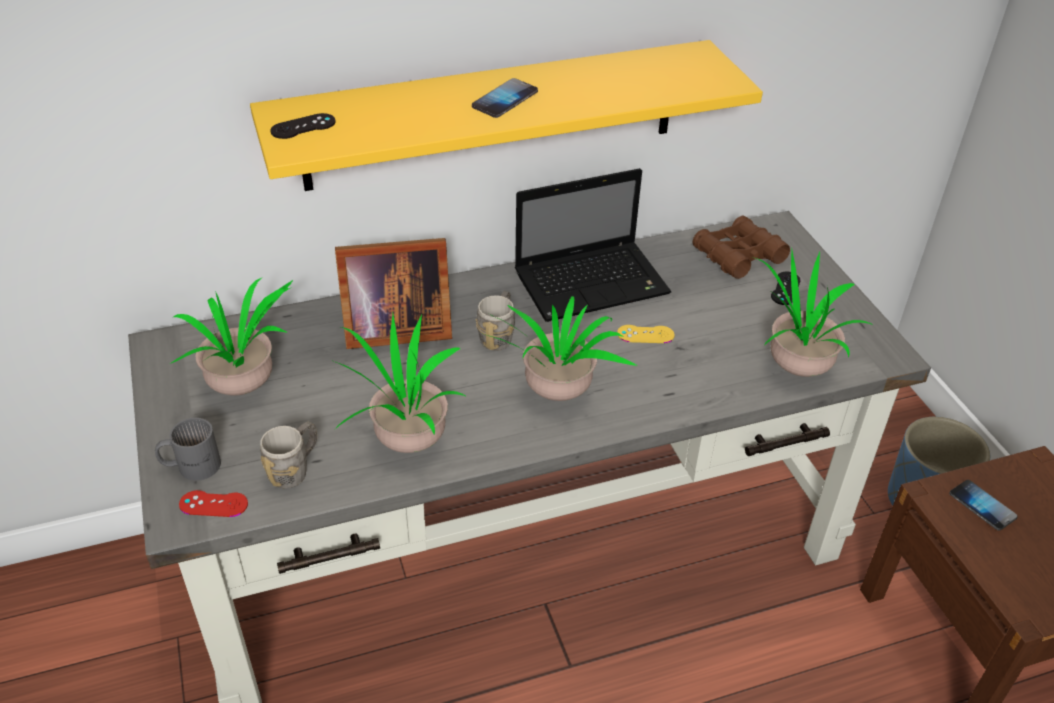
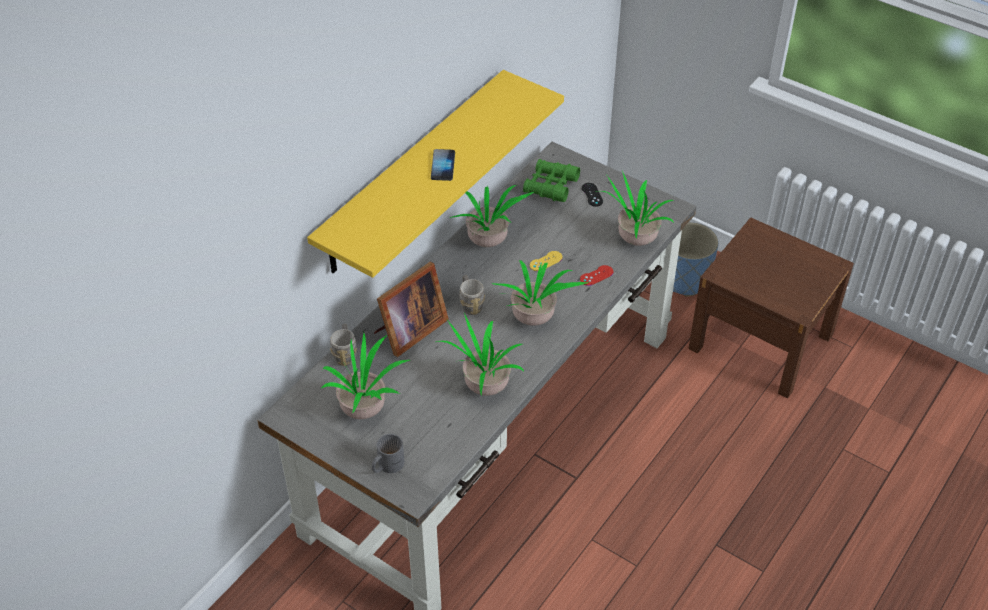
camera: 35 degrees left, 5 degrees up
red game controller [179,490,248,517] -> red game controller moved to [580,265,613,286]
grey mug [260,422,317,489] -> grey mug moved to [330,324,357,366]
black game controller [270,113,335,139] -> none
laptop [515,168,671,322] -> potted plant [449,185,534,247]
brown binoculars [693,216,790,279] -> green binoculars [523,159,580,202]
phone [949,480,1018,531] -> none

